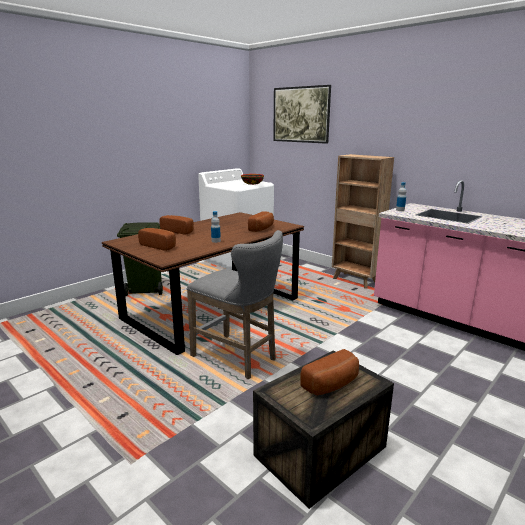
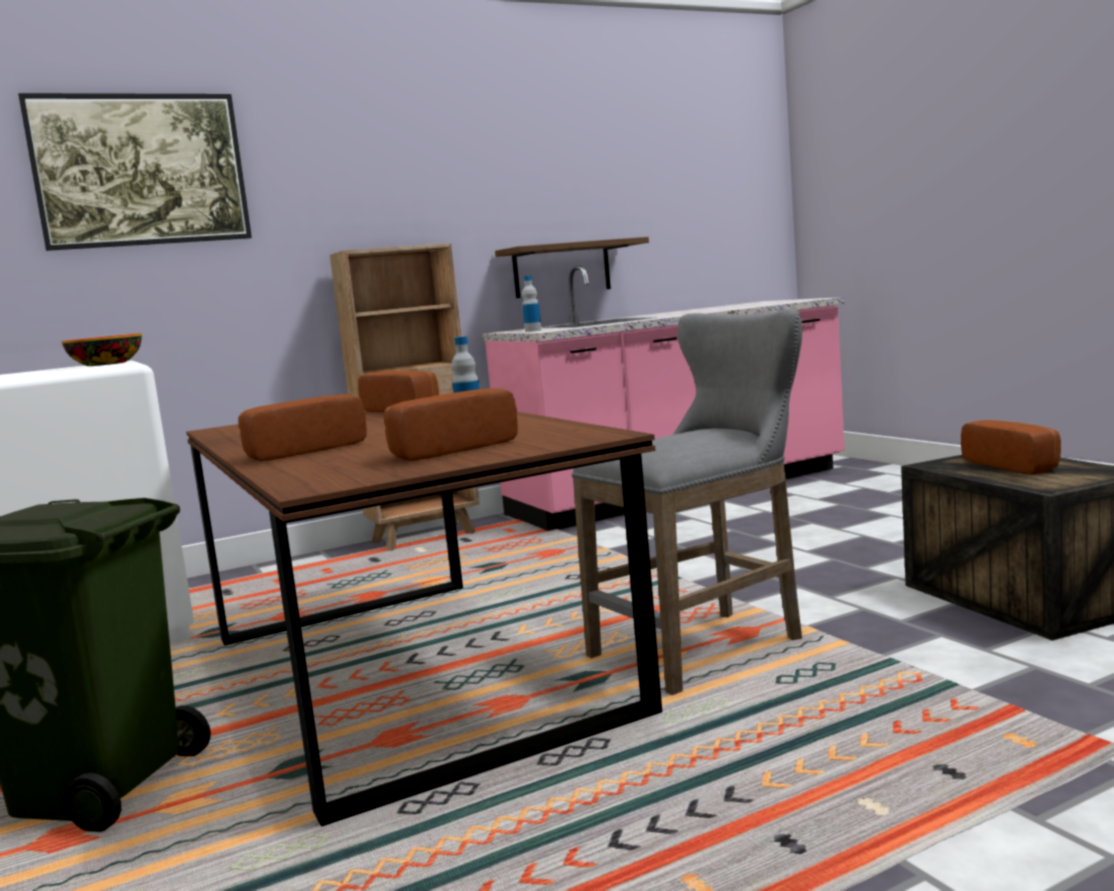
camera: 70 degrees left, 10 degrees down
none -> shelf [495,237,649,298]

